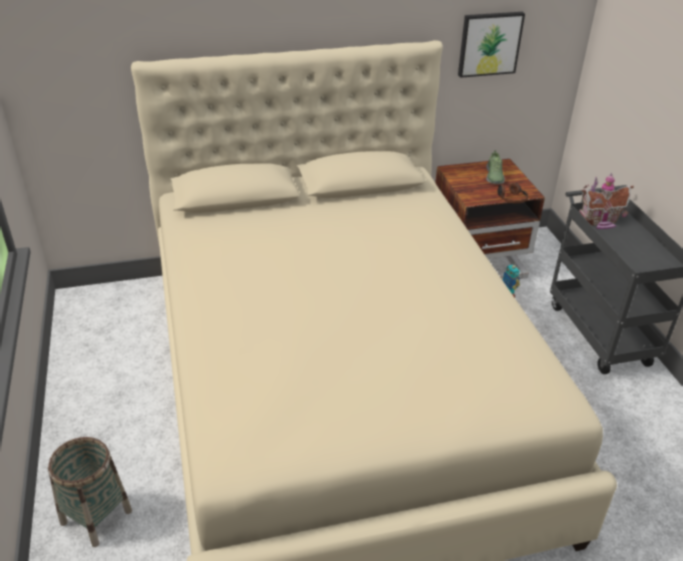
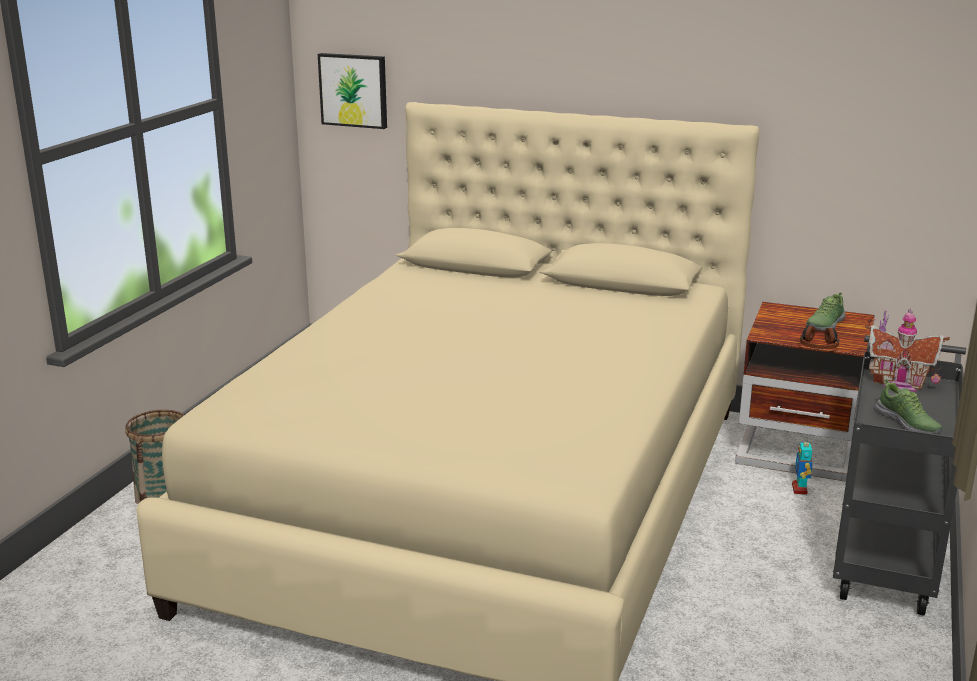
camera: 35 degrees right, 15 degrees down
picture [458,12,525,78] -> picture moved to [318,53,387,129]
none -> shoe [876,379,942,434]

